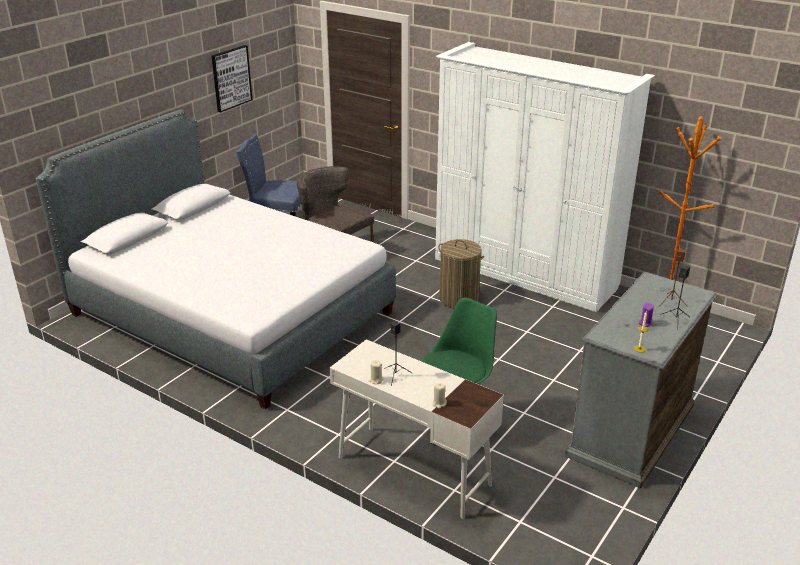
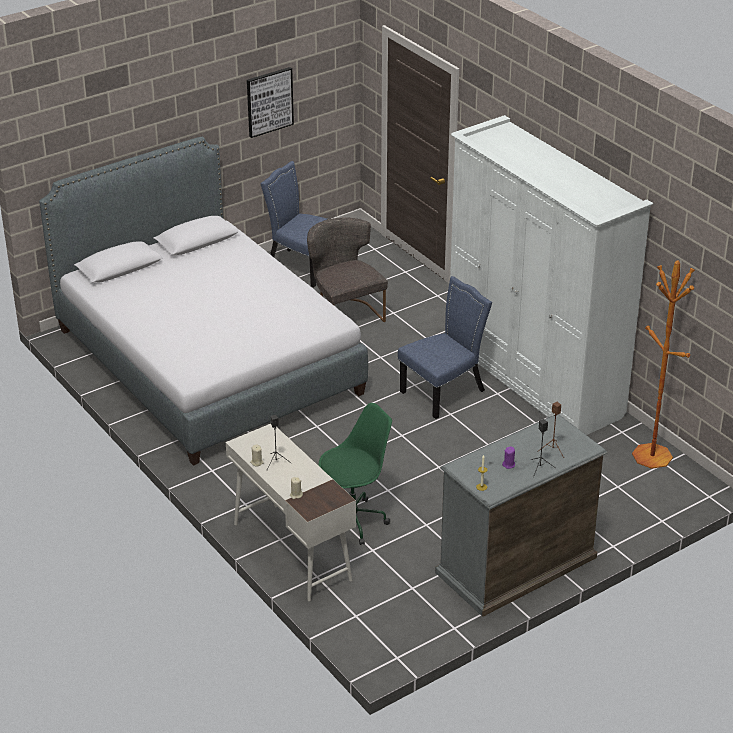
camera: 20 degrees right, 5 degrees up
laundry basket [438,239,485,309] -> blue chair [398,276,492,419]

